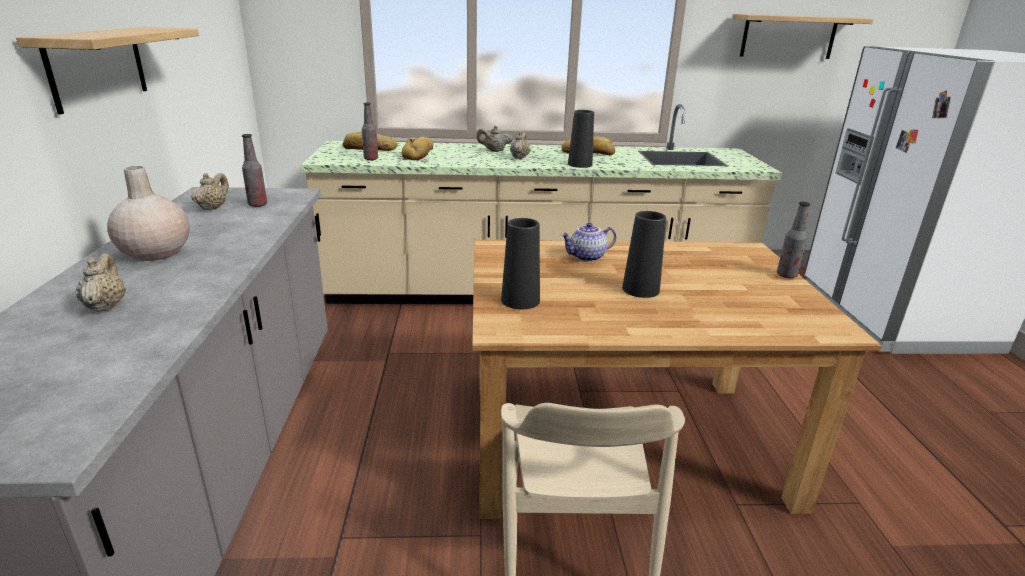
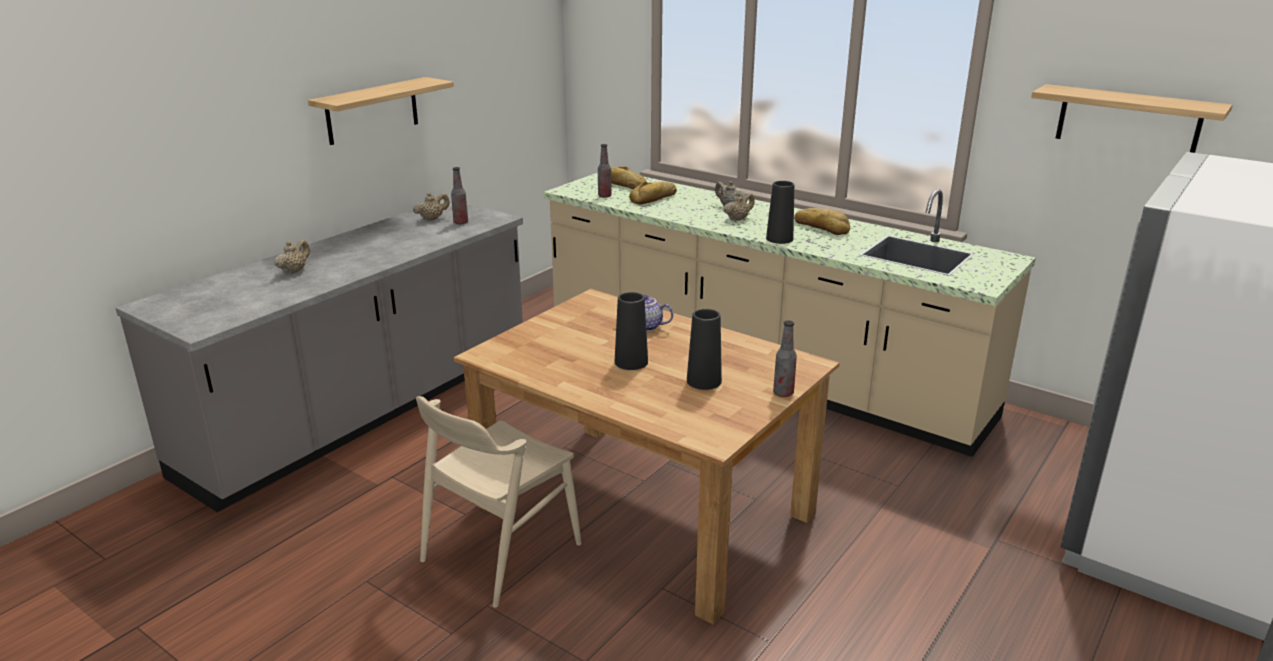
camera: 40 degrees right, 0 degrees up
beige vase [107,166,190,261] -> none
black vase [501,218,540,309] -> black vase moved to [687,309,722,390]

